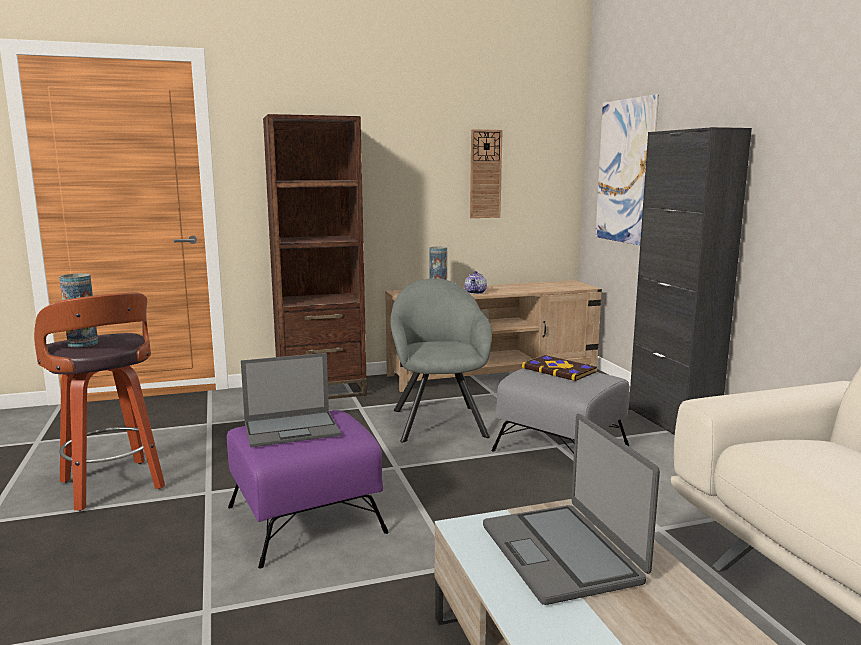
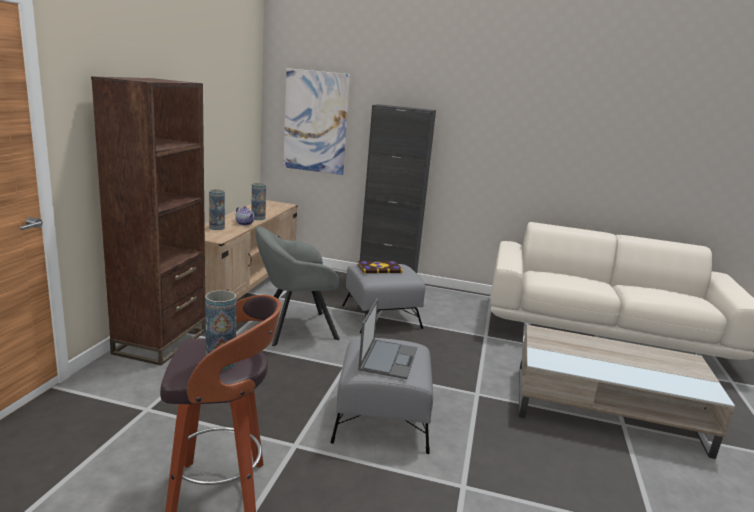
camera: 60 degrees left, 5 degrees up
purple ottoman [227,410,389,569] -> grey ottoman [330,338,433,454]
grey armchair [390,278,492,443] -> grey armchair turned 45 degrees counterclockwise [255,227,340,346]
wall clock [470,129,503,218] -> none
laptop [483,414,660,605] -> none
none -> vase [251,183,266,220]

